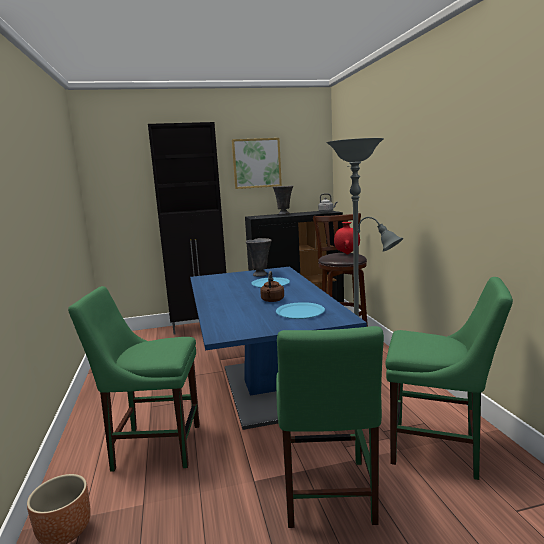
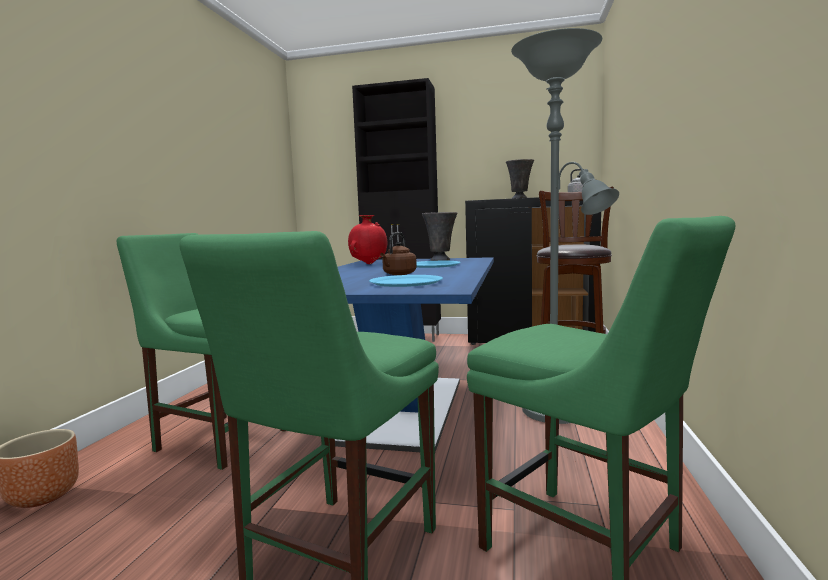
camera: 25 degrees right, 5 degrees down
picture [232,138,282,189] -> none
red vase [334,222,360,254] -> red vase moved to [348,215,388,264]

